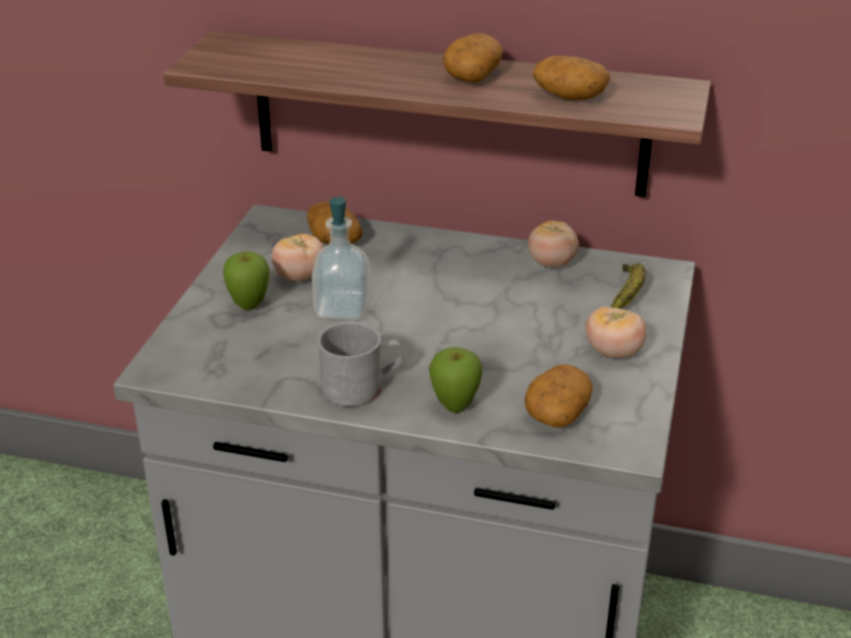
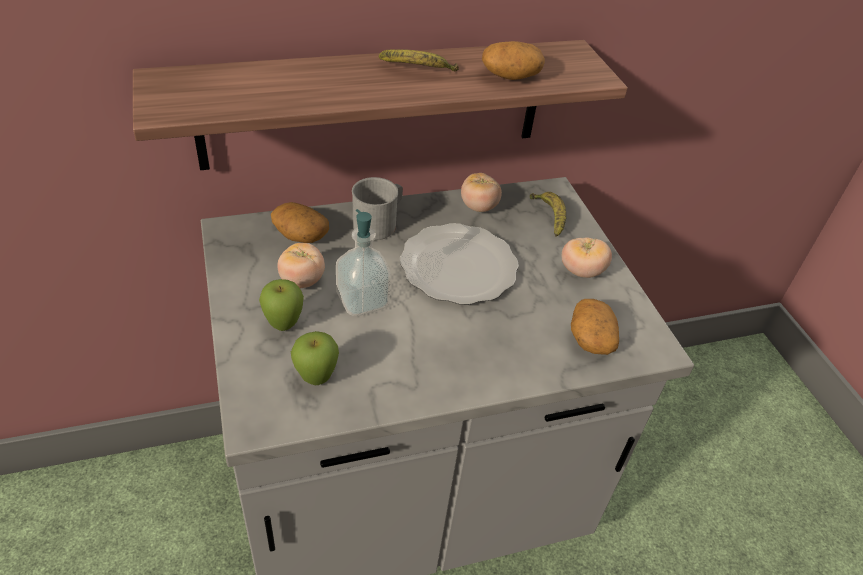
camera: 35 degrees left, 10 degrees up
grey mug [317,321,402,407] -> grey mug moved to [352,177,403,240]
apple [429,347,483,413] -> apple moved to [291,331,339,385]
potato [443,33,503,82] -> banana [379,49,459,72]
none -> plate [400,223,519,305]

